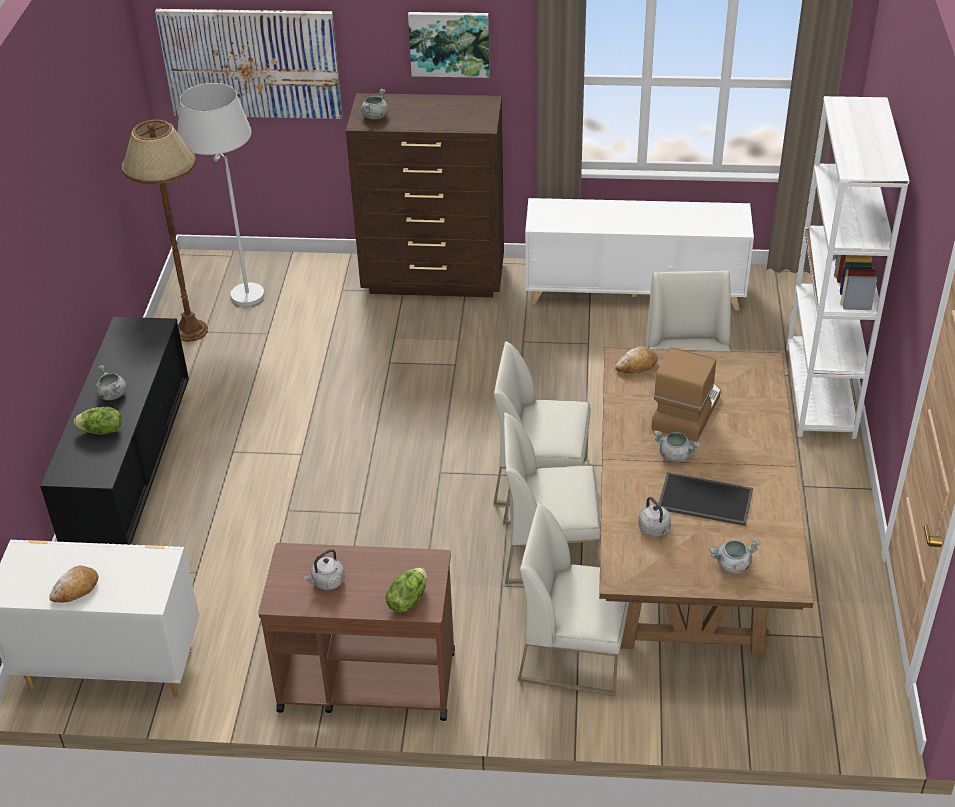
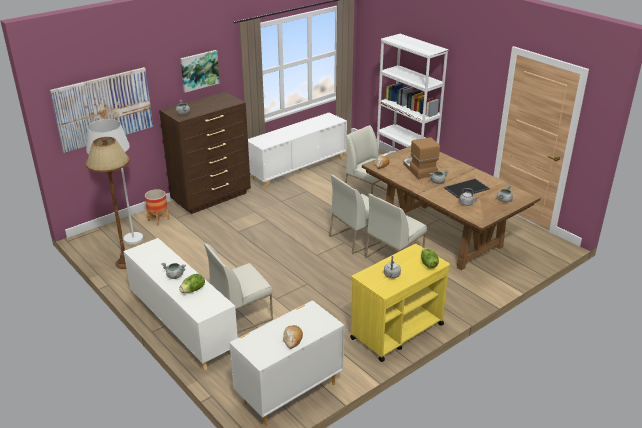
camera: 45 degrees left, 10 degrees down
black cabinet [40,317,189,545] -> white cabinet [124,238,238,371]
brown cart [258,543,455,721] -> yellow cart [350,244,450,362]
white chair [518,502,629,697] -> white chair moved to [204,243,273,333]
none -> planter [145,189,169,226]

